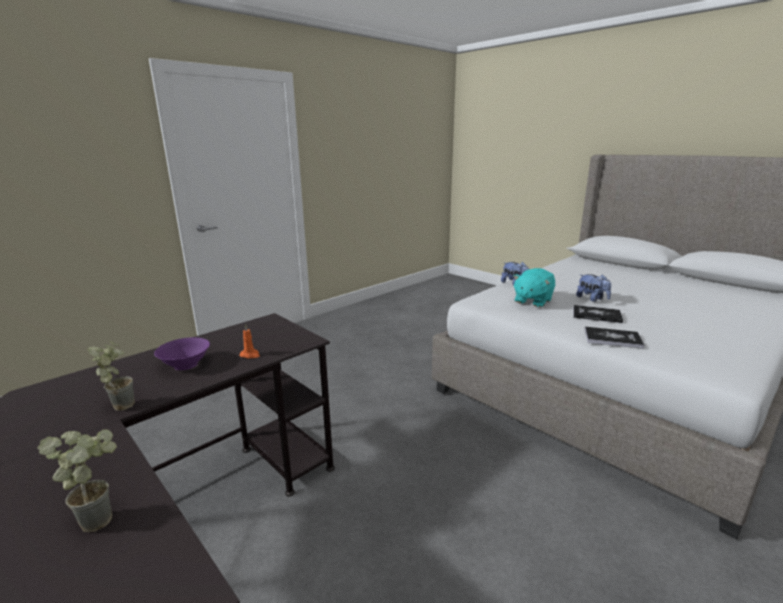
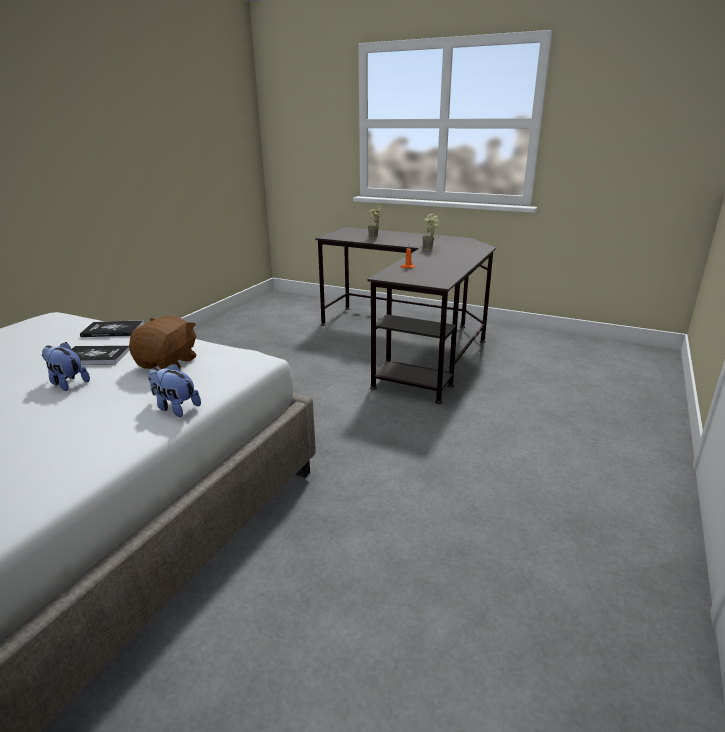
camera: 160 degrees right, 5 degrees up
purple bowl [154,337,210,370] -> none
turquoise plush toy [513,268,555,307] -> brown plush toy [129,316,196,369]

